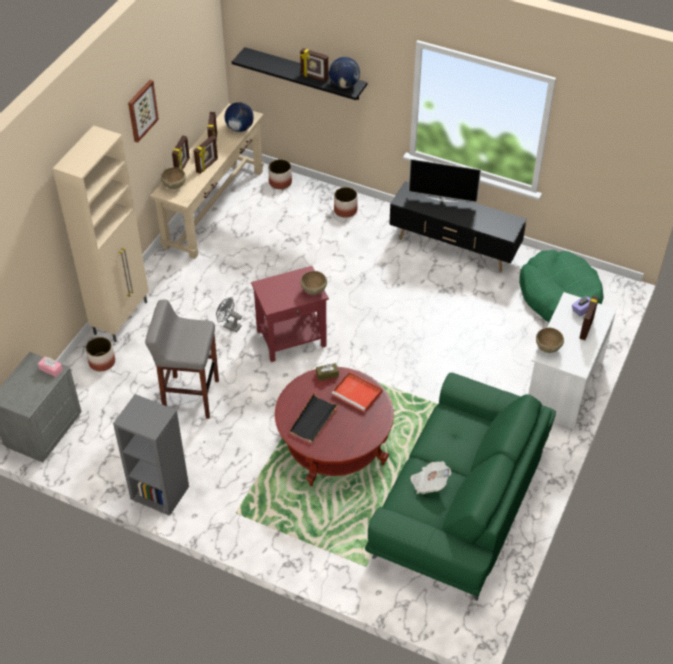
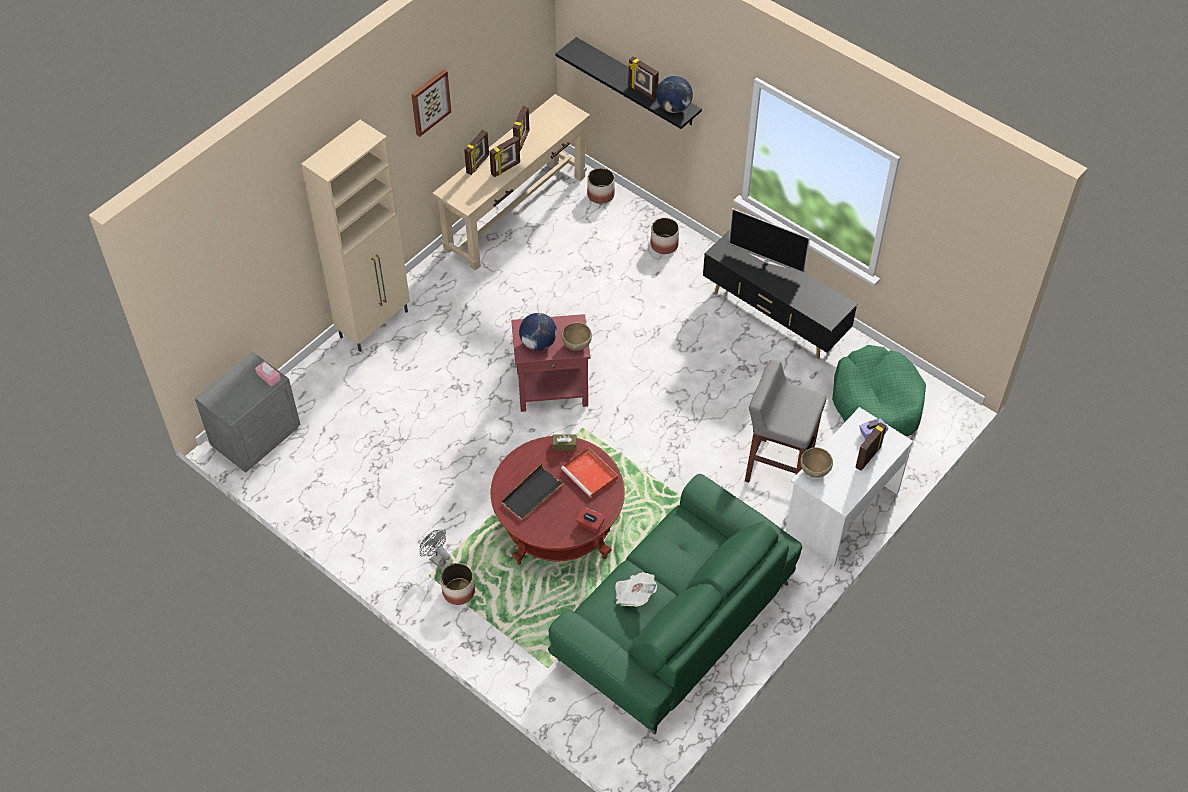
camera: 15 degrees right, 5 degrees up
planter [85,337,115,371] -> planter moved to [441,563,475,605]
grey bookcase [113,394,189,516] -> none
grey stool [145,300,219,419] -> grey stool moved to [745,360,826,483]
brown bowl [161,167,186,189] -> none
grey fan [216,297,242,333] -> grey fan moved to [420,530,452,571]
globe [225,102,254,132] -> globe moved to [519,313,557,351]
none -> red tissue box [576,507,605,532]

